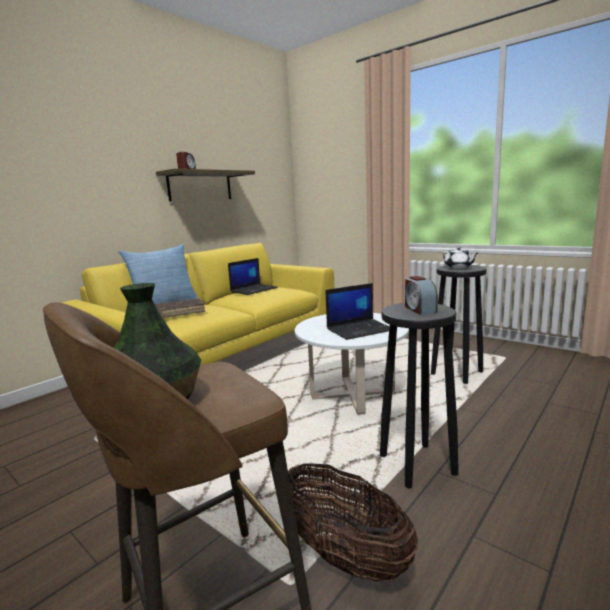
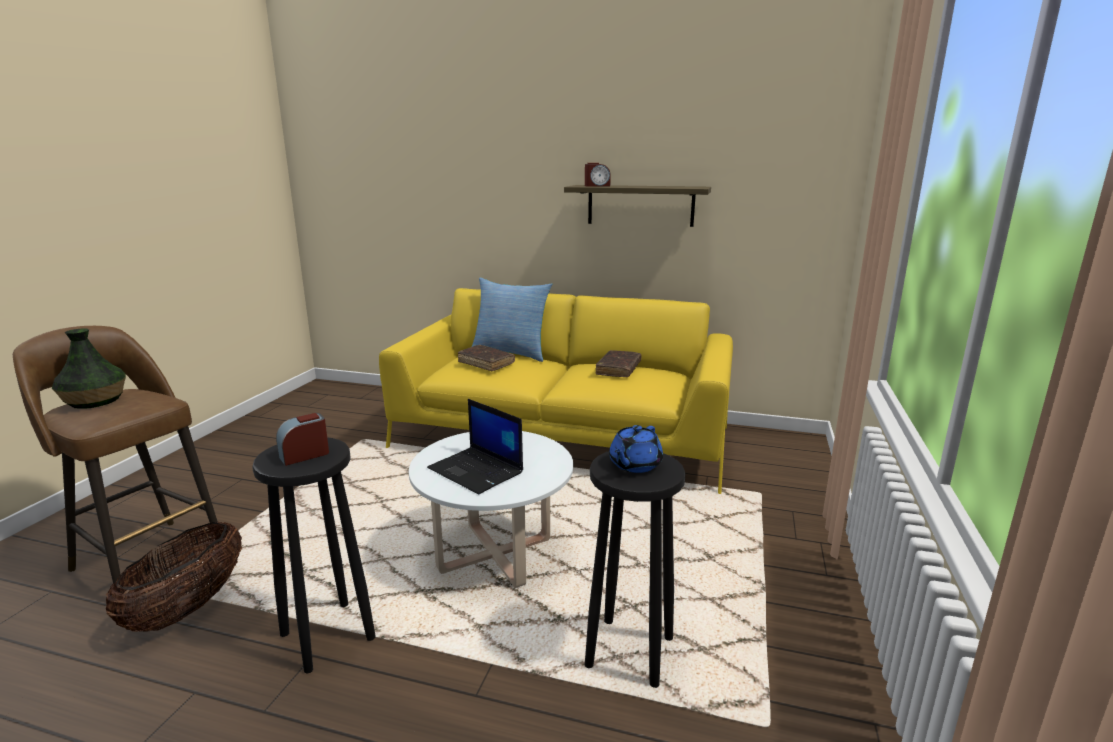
camera: 65 degrees right, 5 degrees up
laptop [228,258,278,295] -> brown book [596,350,641,377]
white teapot [442,247,478,269] -> blue teapot [609,425,663,473]

